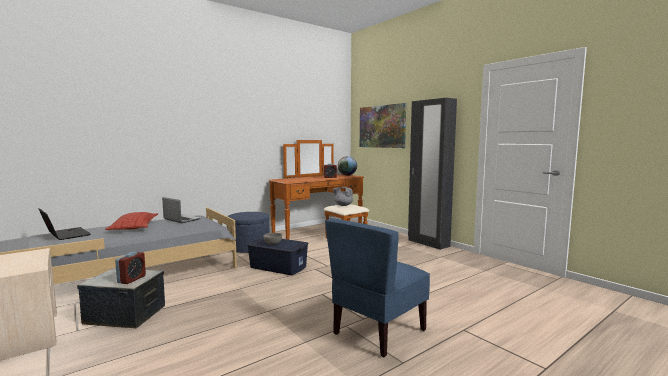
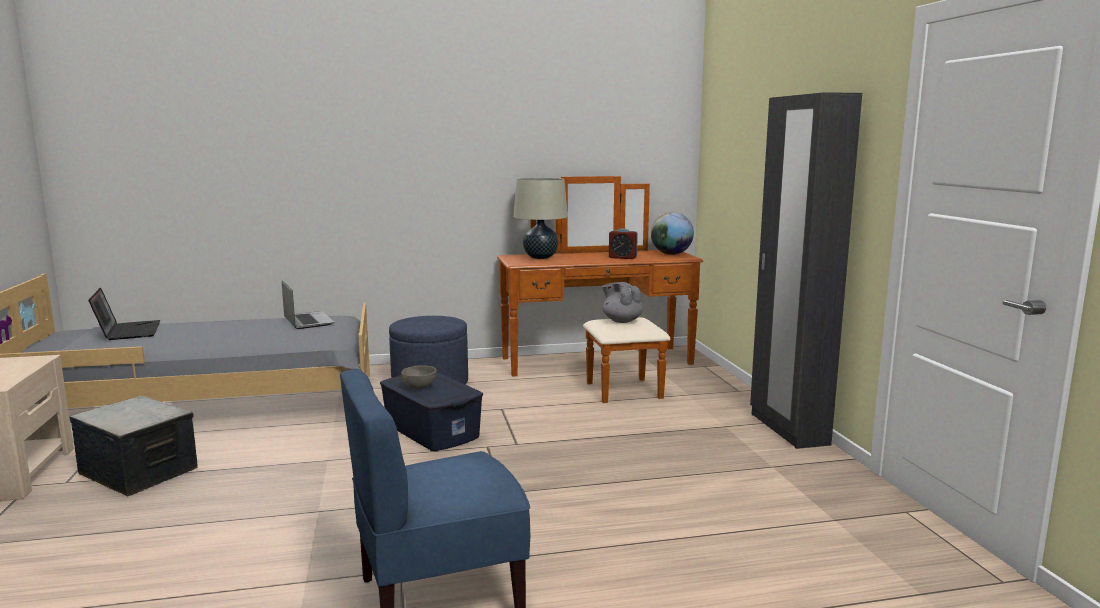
camera: 25 degrees right, 5 degrees up
pillow [105,212,158,230] -> none
alarm clock [115,252,146,284] -> none
picture [360,103,406,148] -> none
none -> beige table lamp [513,178,568,259]

